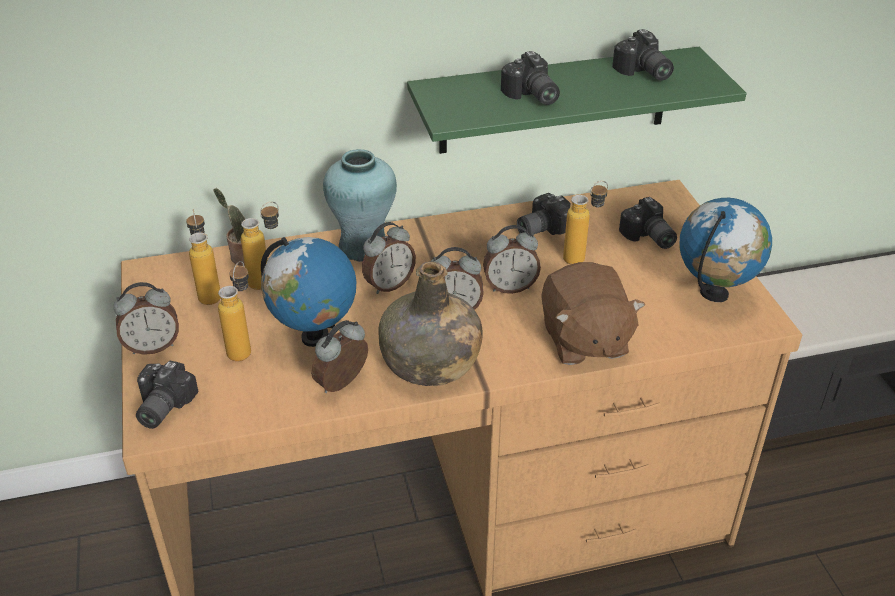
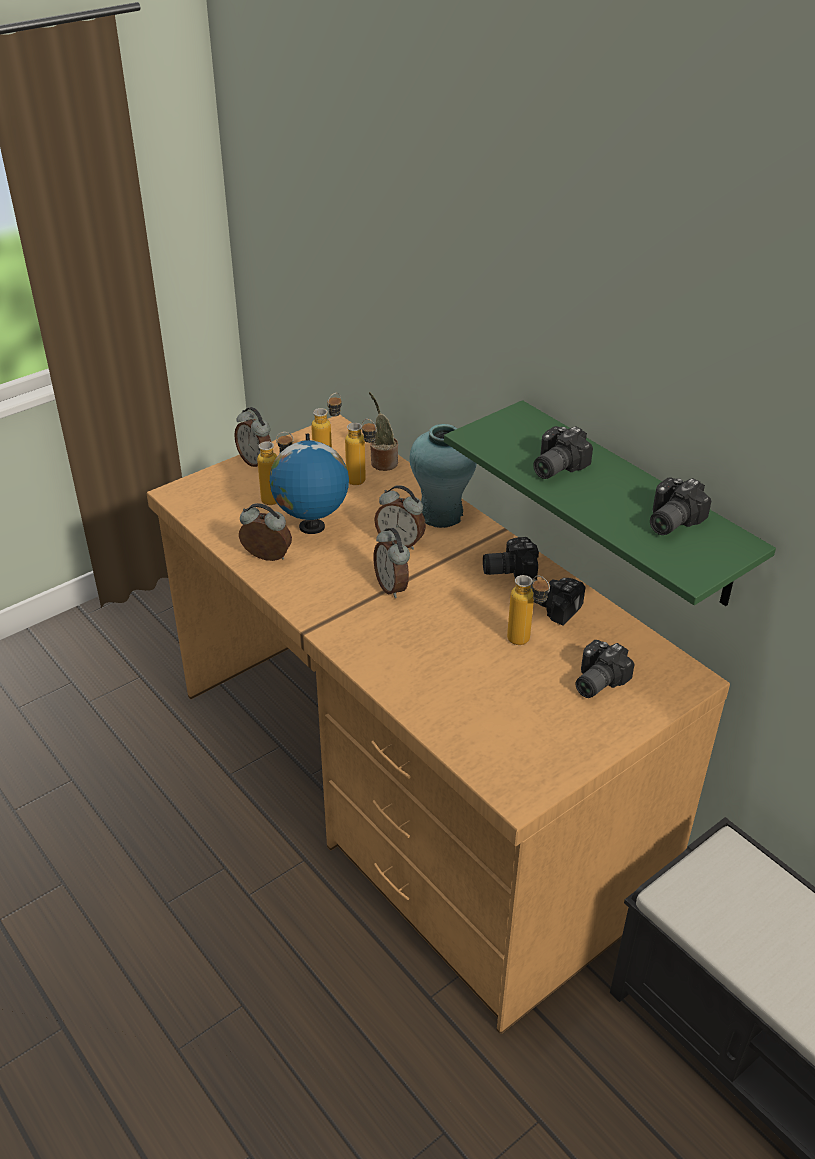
camera: 65 degrees right, 0 degrees up
camera [136,360,199,429] -> camera moved to [483,537,539,579]
green bottle [378,261,482,386] -> none
alarm clock [483,225,541,294] -> none
brown plush toy [541,262,645,365] -> none
globe [679,198,772,302] -> none

